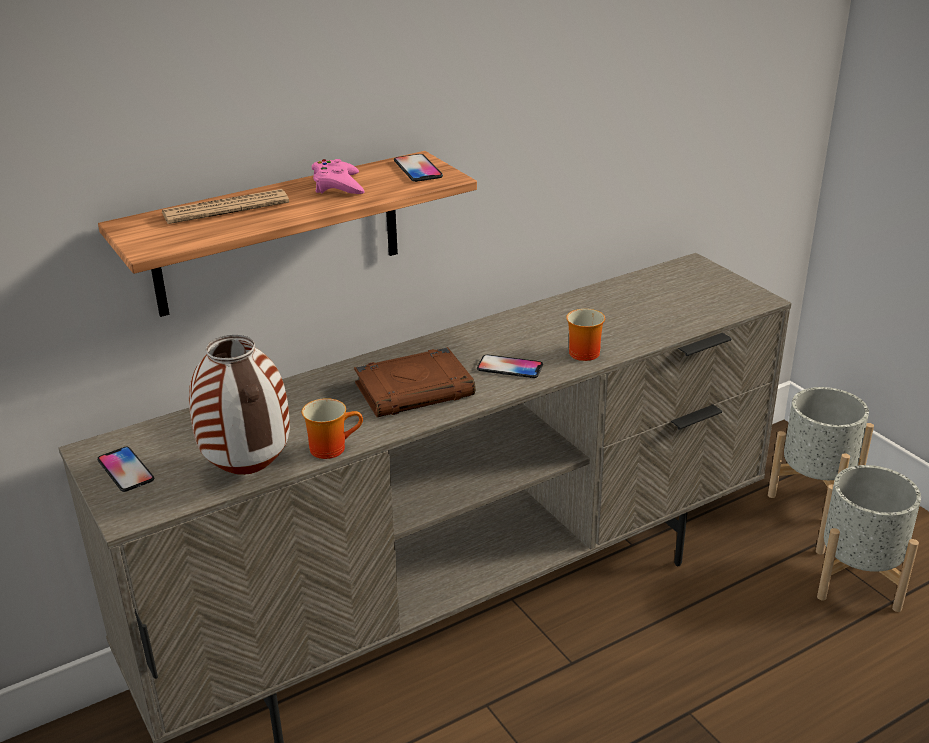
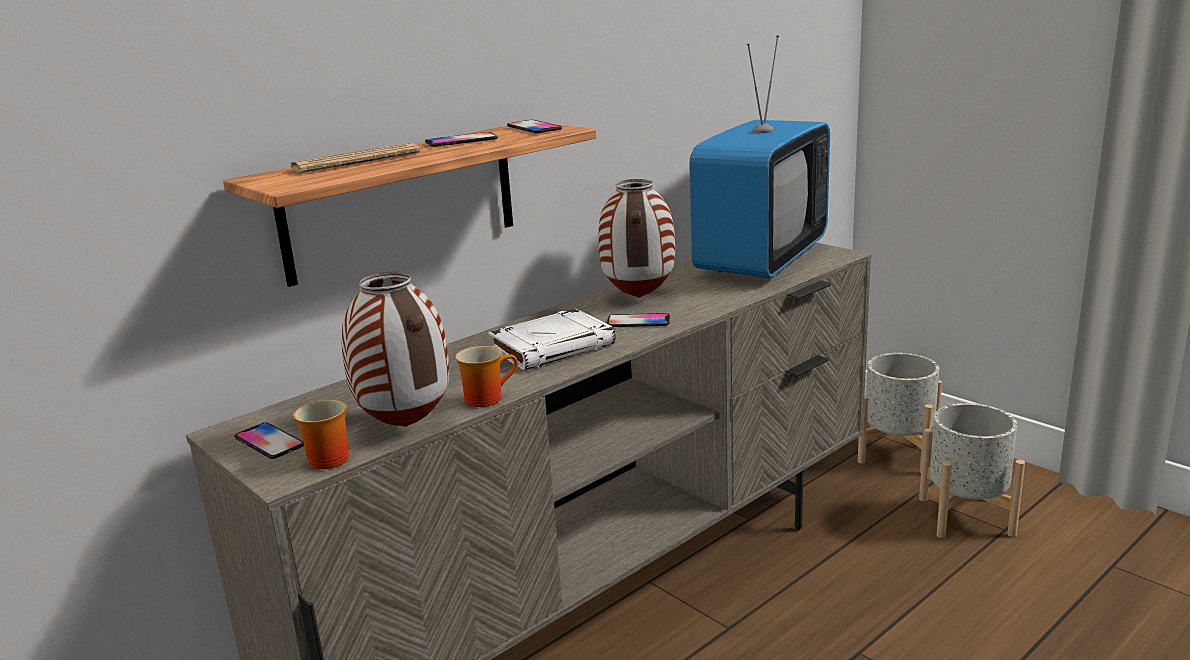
camera: 10 degrees left, 10 degrees down
pink game controller [312,159,365,194] -> phone [425,132,498,147]
brown book [354,347,475,417] -> white book [488,308,615,370]
mug [566,309,605,361] -> mug moved to [293,400,350,469]
none -> vase [598,179,675,298]
none -> television [689,35,830,278]

